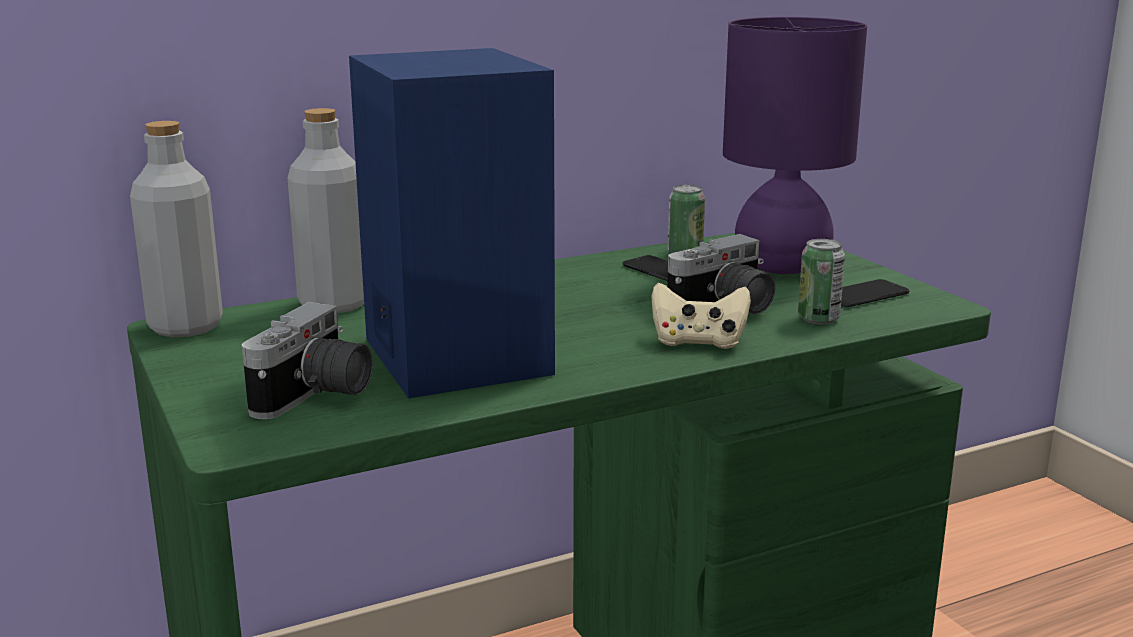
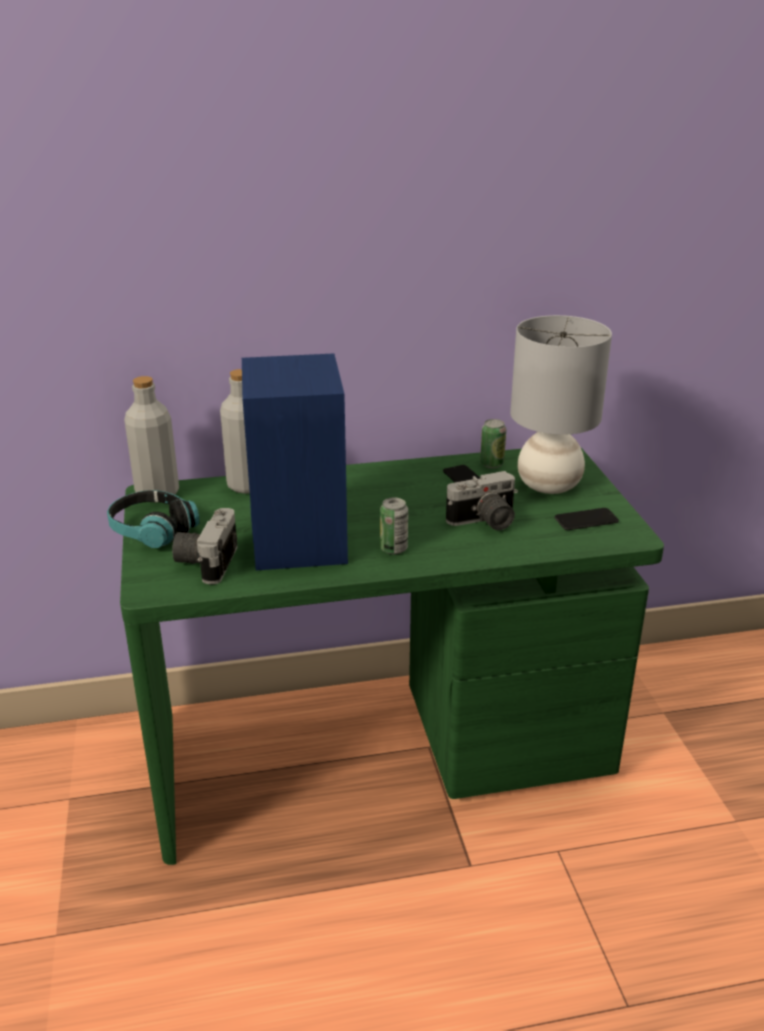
camera: 15 degrees right, 10 degrees up
camera [242,302,373,419] -> camera turned 150 degrees clockwise [172,508,237,584]
beige game controller [651,283,751,349] -> none
purple table lamp [723,17,867,274] -> grey table lamp [510,315,612,494]
can [798,239,845,324] -> can moved to [380,498,408,554]
none -> headphones [107,490,200,548]

